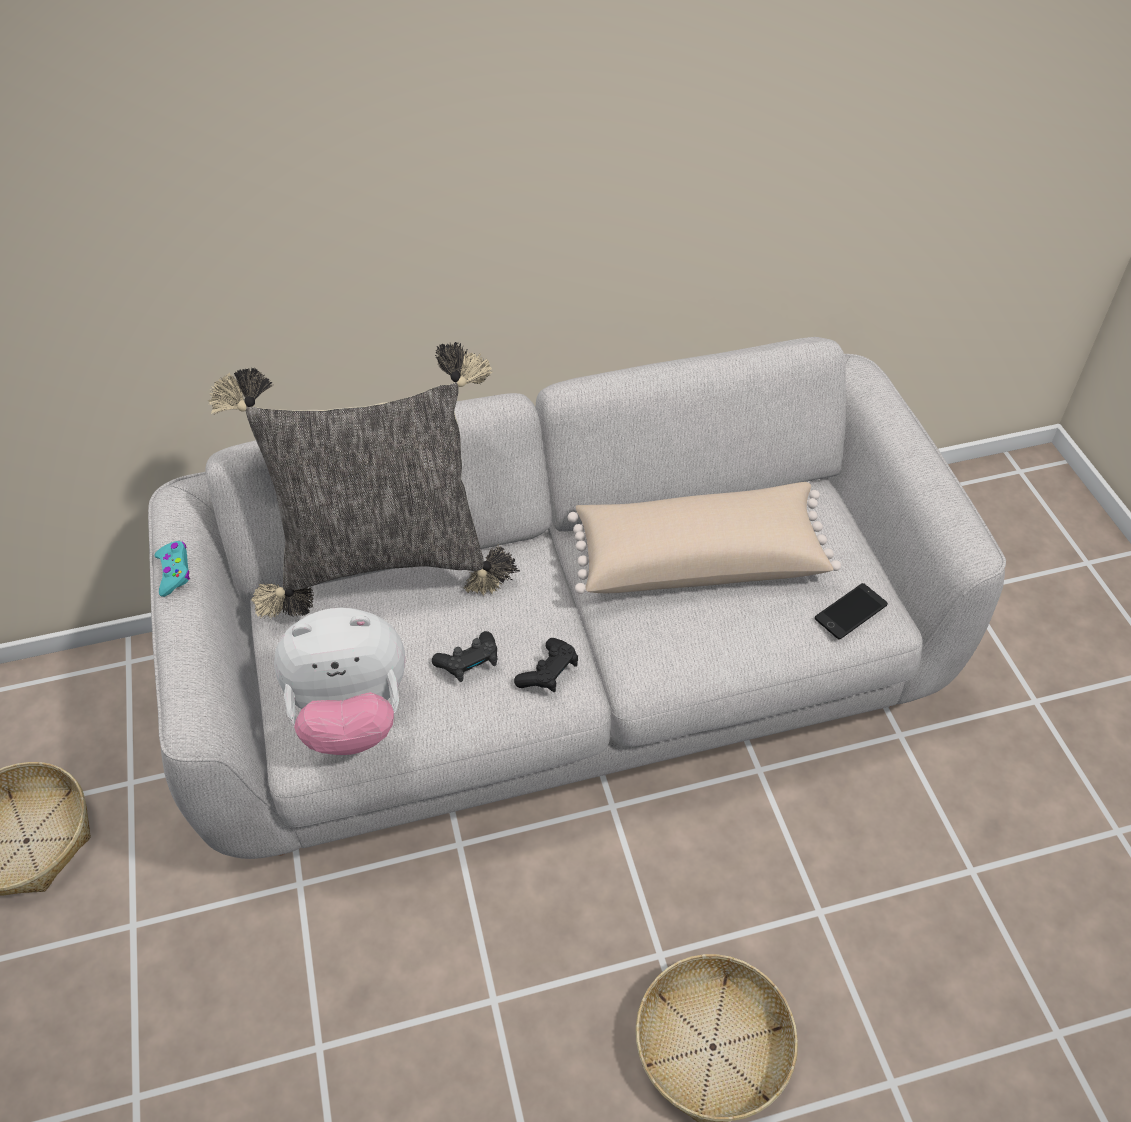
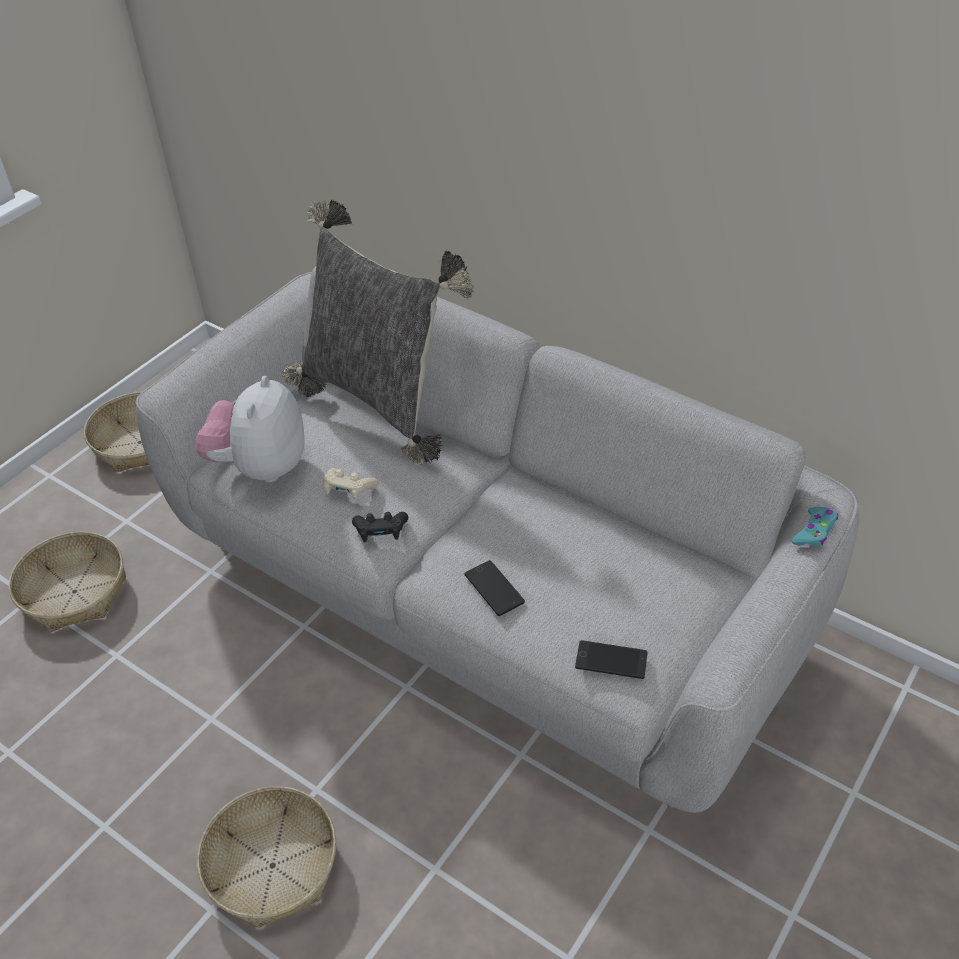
camera: 50 degrees right, 5 degrees down
turquoise game controller [154,541,190,597] -> turquoise game controller moved to [792,507,838,546]
plush toy [274,608,405,755] -> plush toy turned 60 degrees clockwise [195,376,305,482]
black game controller [432,631,497,682] -> beige game controller [323,468,379,501]
beige pillow [568,482,841,594] -> none
none -> basket [9,531,126,632]
none -> phone [464,560,525,616]

